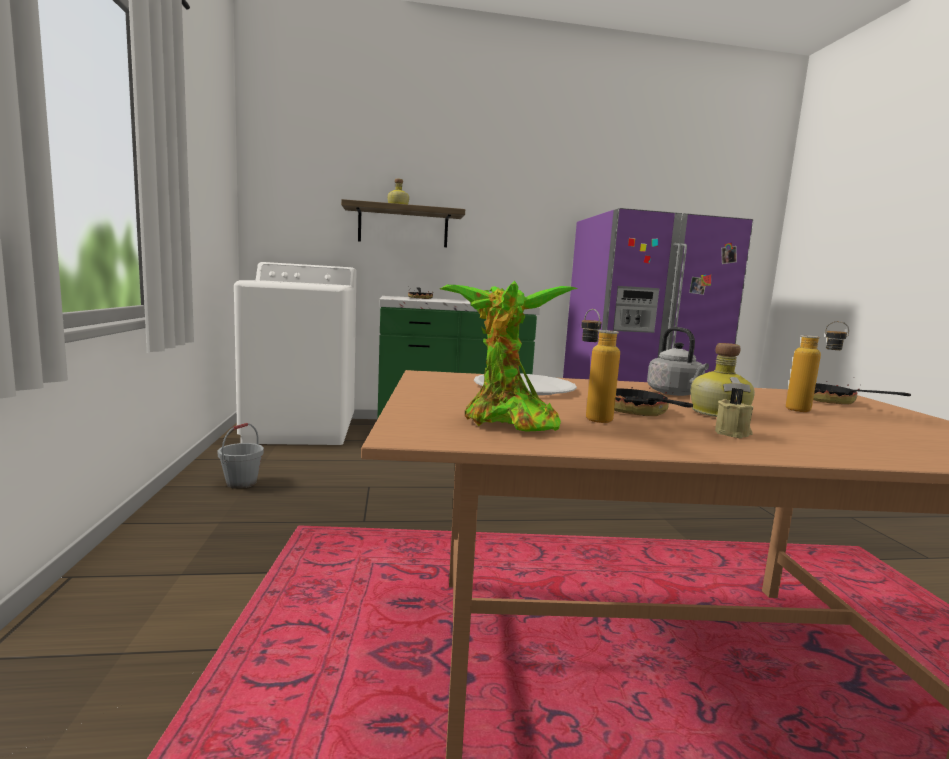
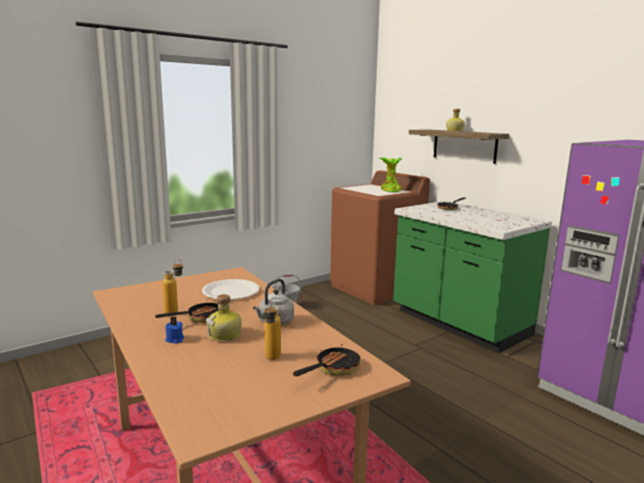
camera: 60 degrees right, 5 degrees up
white washing machine [234,262,356,445] -> brown washing machine [330,171,430,305]
potted plant [440,281,578,432] -> potted plant moved to [379,157,402,192]
beige candle [715,388,753,438] -> blue candle [165,317,184,344]

